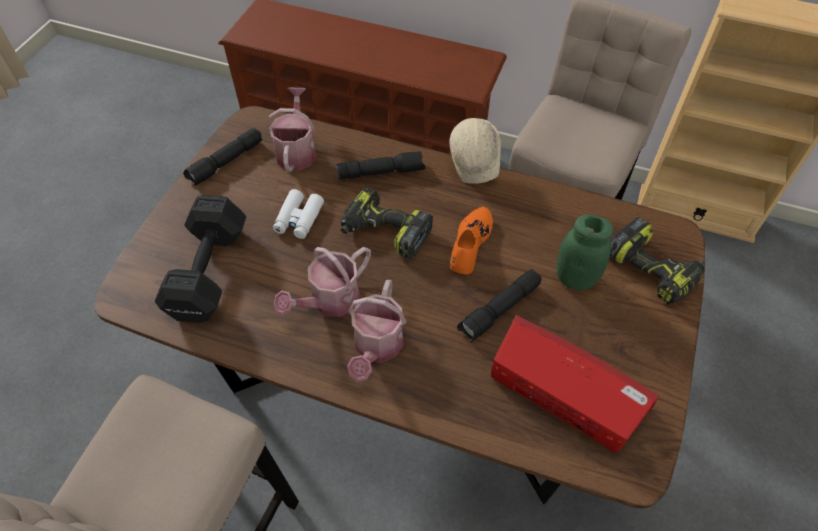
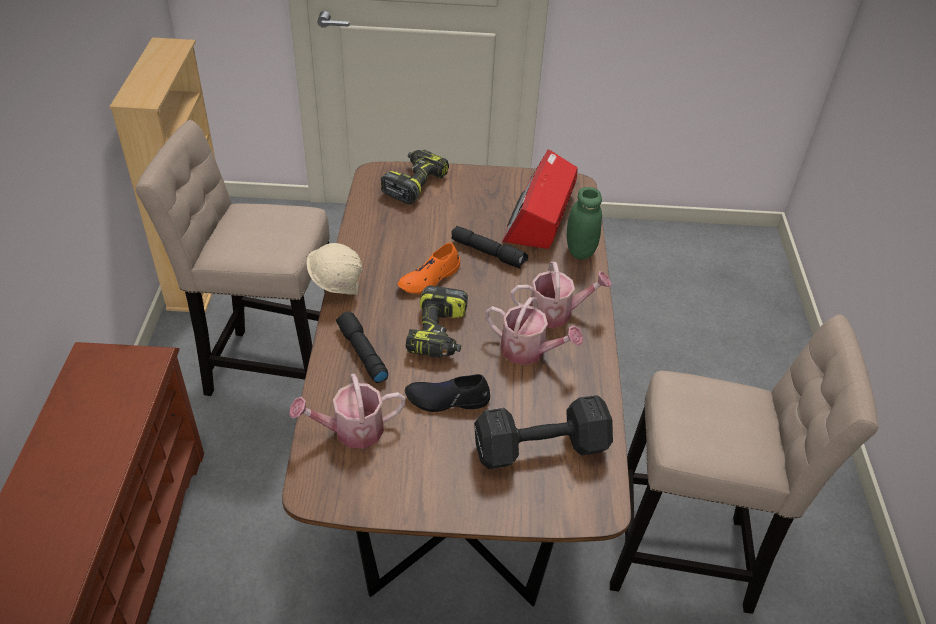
camera: 110 degrees left, 10 degrees down
black flashlight [183,128,262,186] -> none
white binoculars [273,189,324,239] -> black shoe [405,374,490,412]
orange shoe [450,207,493,274] -> orange shoe turned 45 degrees counterclockwise [397,243,460,294]
green jar [556,215,613,290] -> green jar moved to [567,187,602,260]

